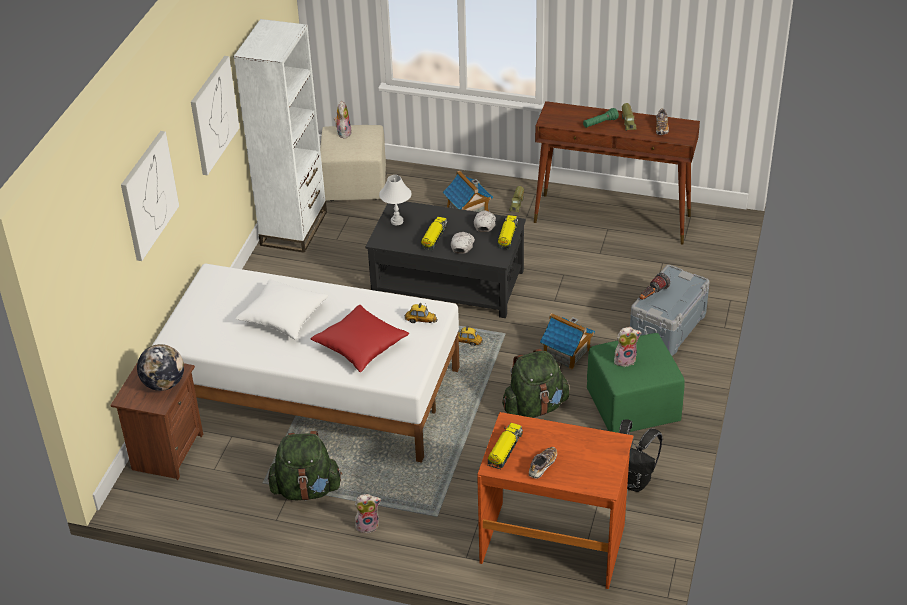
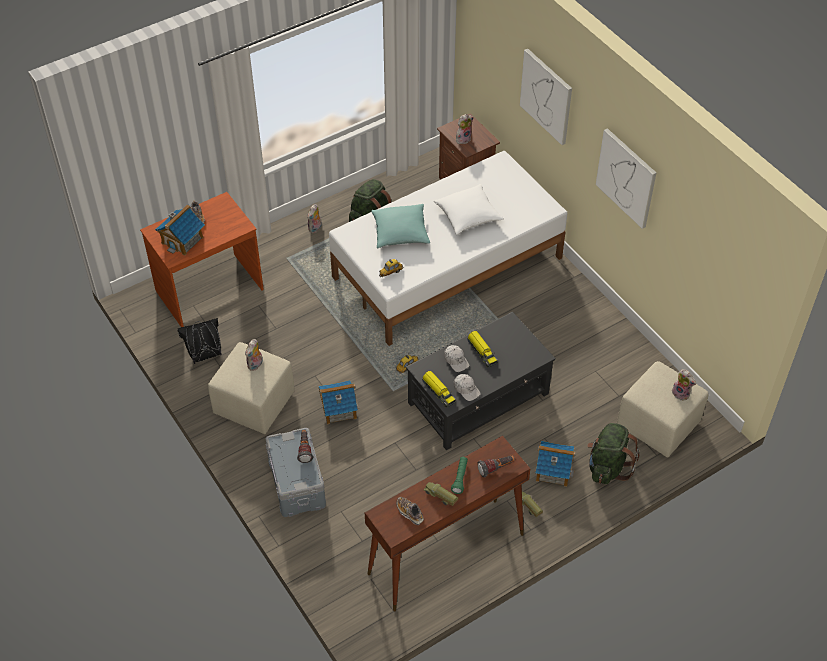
camera: 130 degrees right, 10 degrees up
globe [137,344,184,391] -> plush toy [456,114,474,144]
white bookcase [234,19,327,253] -> none
red pillow [311,305,409,372] -> turquoise pillow [371,204,430,248]
white table lamp [379,175,412,225] -> none
toy truck [487,423,523,469] -> none
green backpack [502,349,569,418] -> green backpack moved to [587,423,639,484]
green ottoman [587,333,685,433] -> beige ottoman [208,342,295,434]
none -> toy house [155,204,205,256]
none -> flashlight [477,456,515,478]

